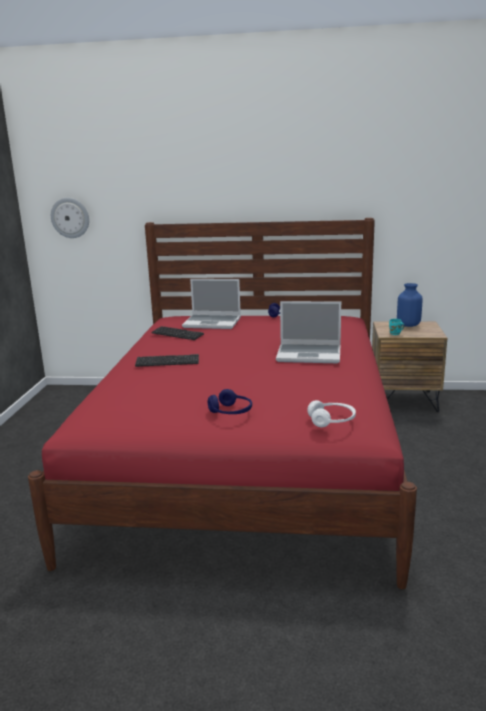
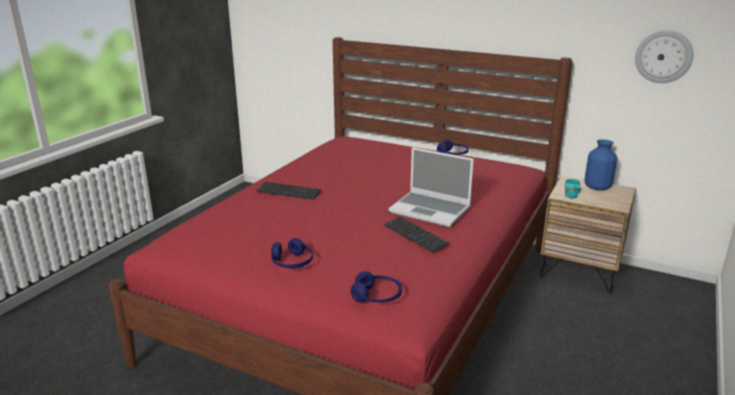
camera: 20 degrees right, 5 degrees up
wall clock [51,198,89,238] -> wall clock moved to [635,30,694,83]
keyboard [151,326,204,340] -> keyboard moved to [384,217,449,253]
laptop [182,279,241,329] -> none
white headphones [307,400,356,427] -> blue headphones [351,271,402,302]

